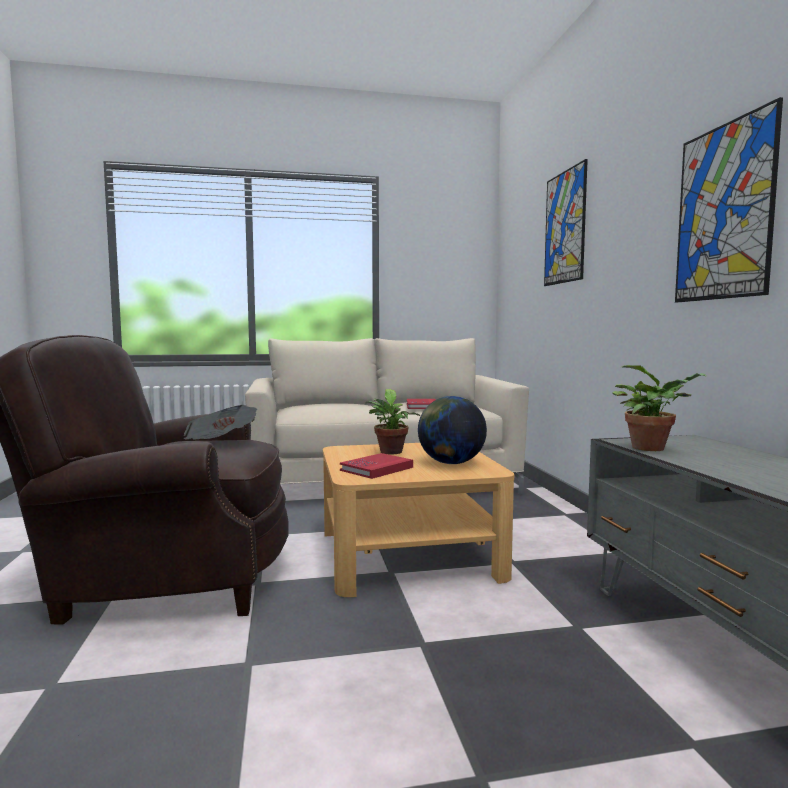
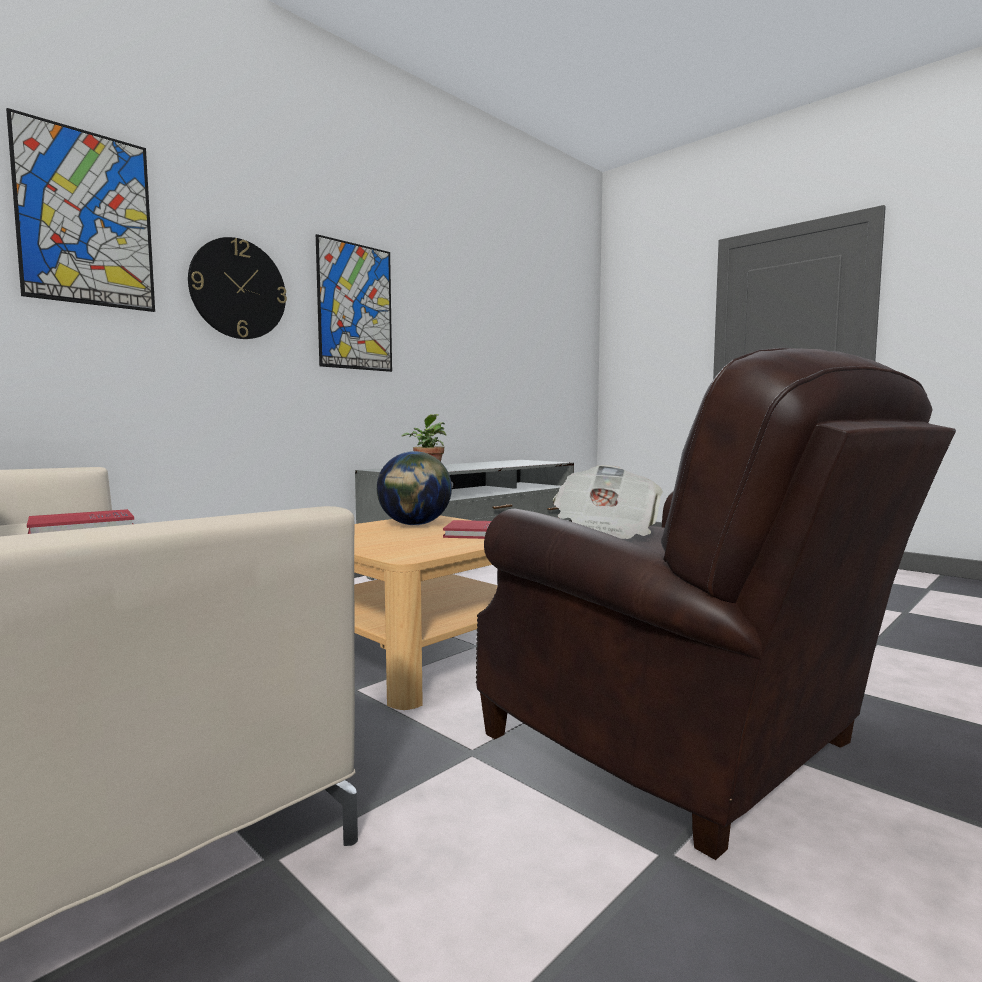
camera: 125 degrees left, 0 degrees up
potted plant [365,389,420,454] -> none
none -> wall clock [188,237,287,339]

